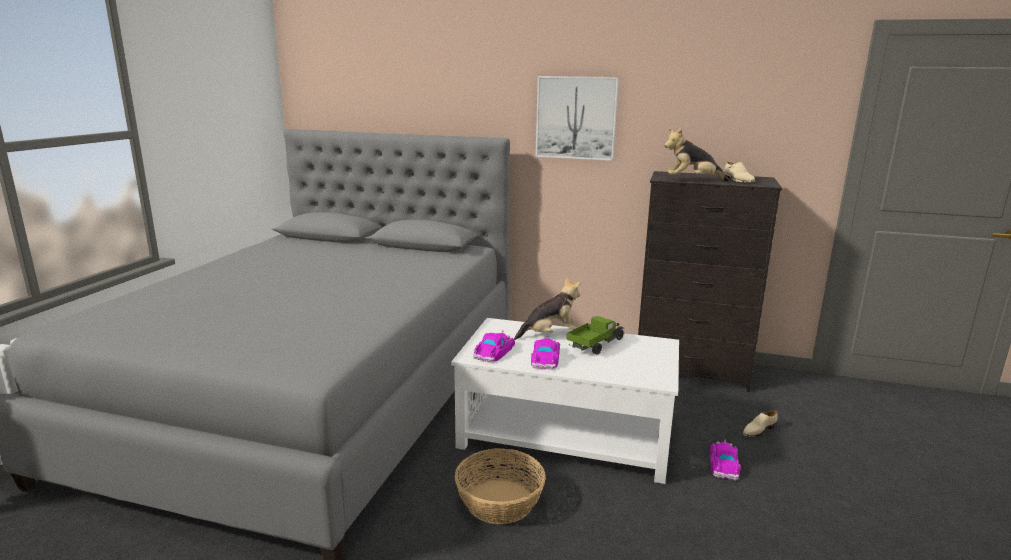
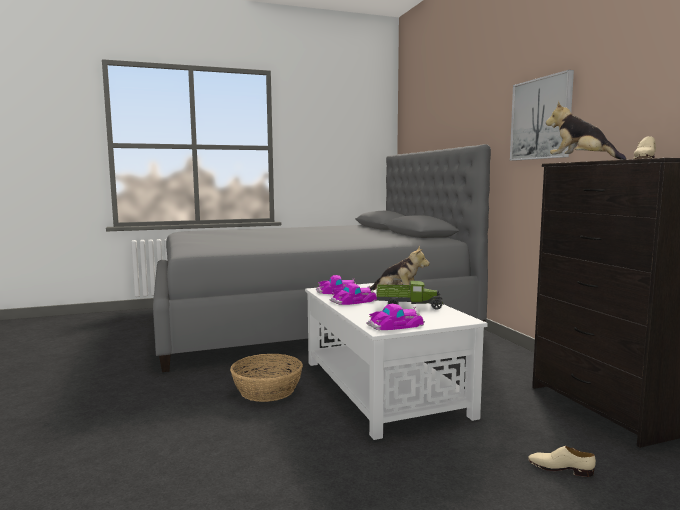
camera: 55 degrees right, 10 degrees down
toy car [710,440,740,480] -> toy car moved to [366,304,425,330]

